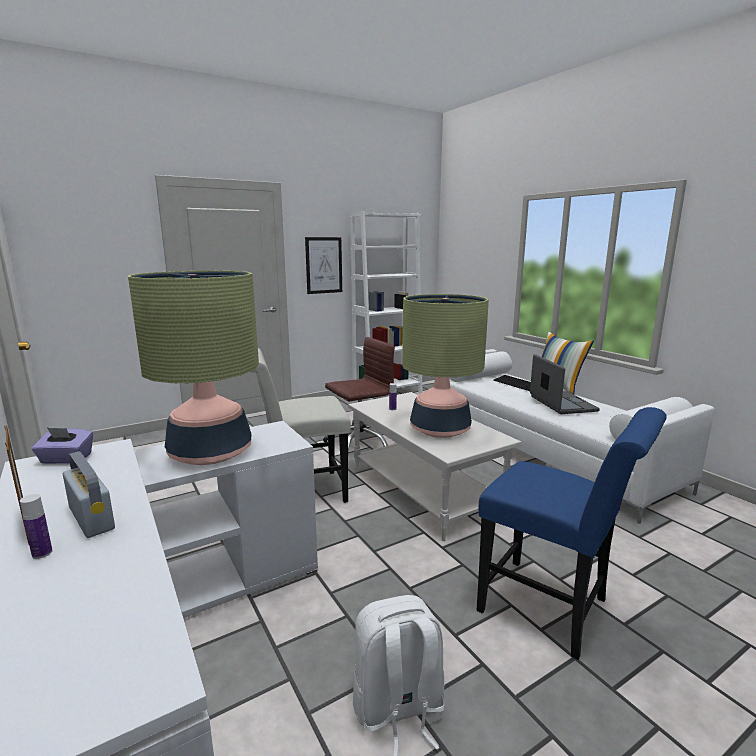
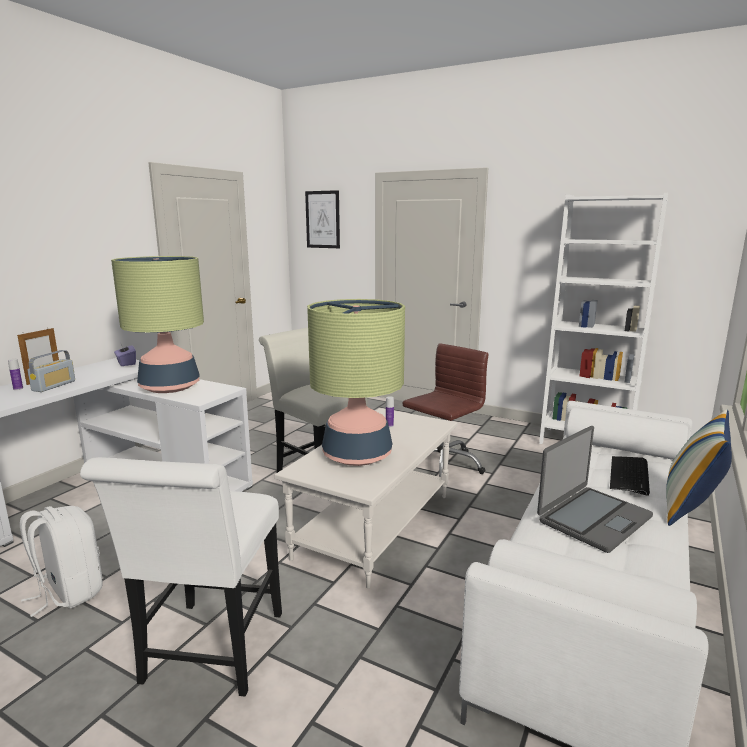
camera: 60 degrees right, 0 degrees up
picture [305,237,342,294] -> picture moved to [305,190,340,248]
brown office chair [323,337,395,451] -> brown office chair turned 75 degrees counterclockwise [403,343,489,477]
blue chair [476,407,667,660] -> white chair [80,457,282,697]

